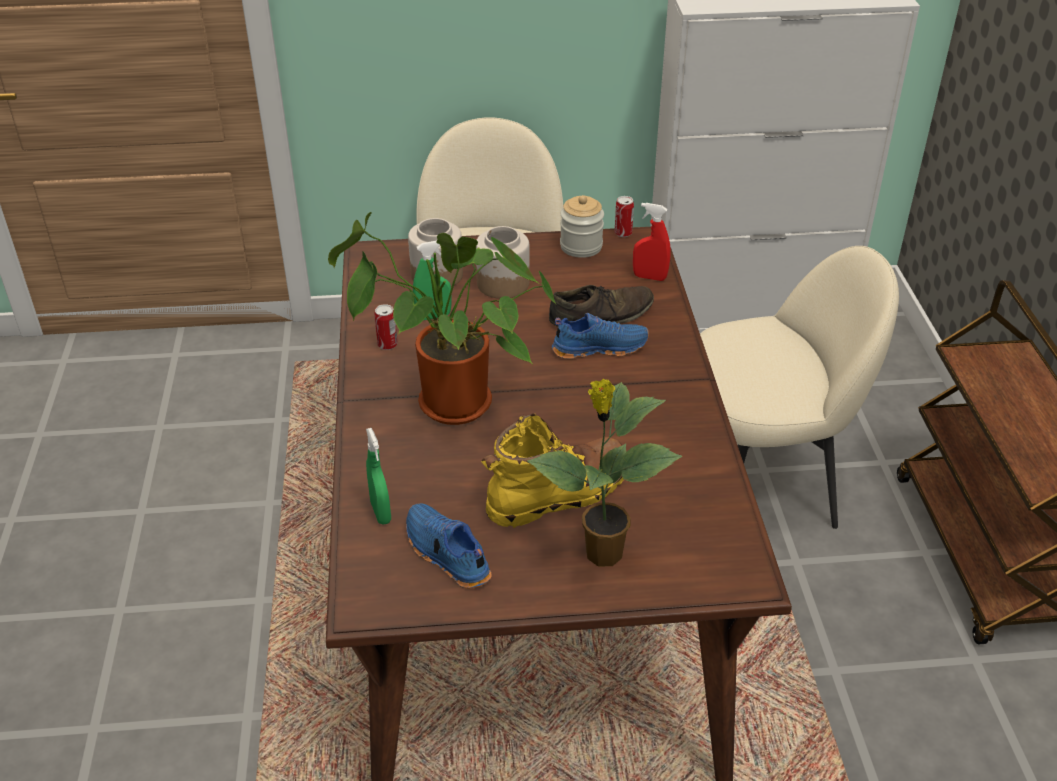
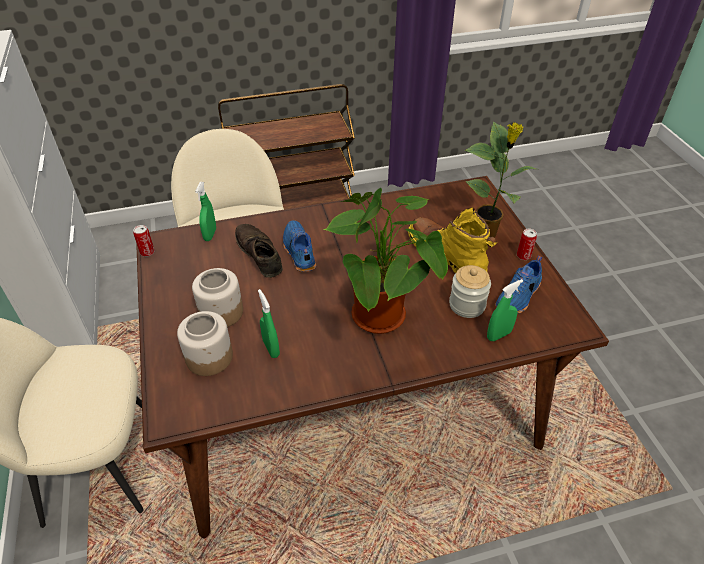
camera: 100 degrees left, 5 degrees up
can [374,304,398,350] -> can moved to [517,229,537,260]
jar [560,195,604,258] -> jar moved to [449,265,491,318]
red spray bottle [633,203,671,281] -> green spray bottle [195,182,216,241]

